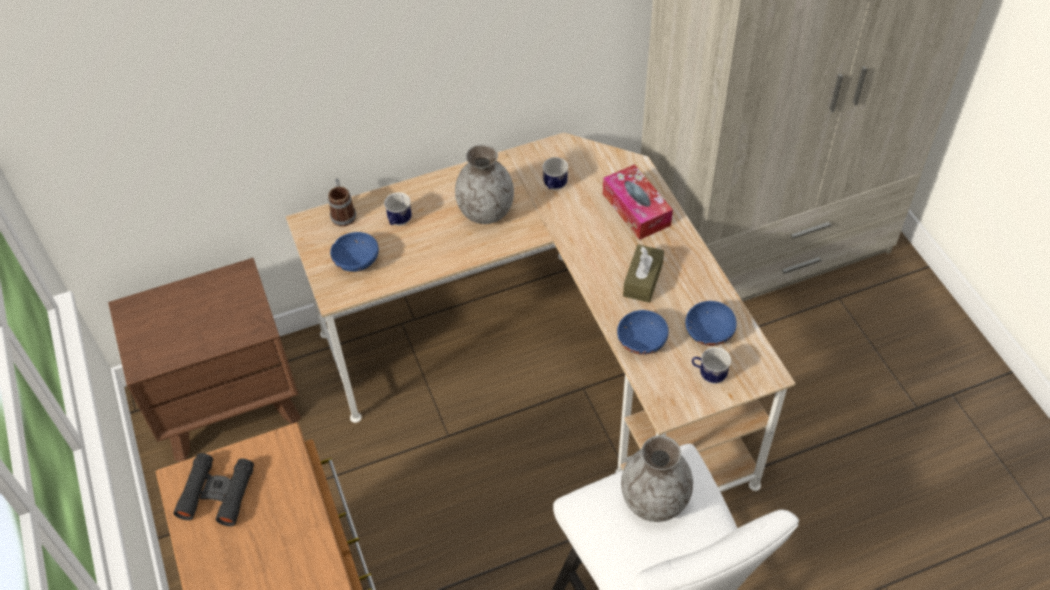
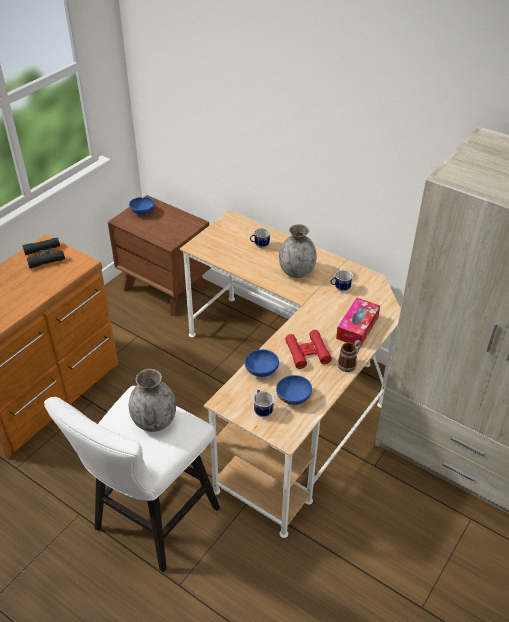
camera: 55 degrees right, 10 degrees down
mug [328,179,356,226] -> mug moved to [337,340,361,372]
blue bowl [330,232,379,272] -> blue bowl moved to [129,197,155,215]
brown tissue box [623,244,664,303] -> red binoculars [285,330,332,369]

